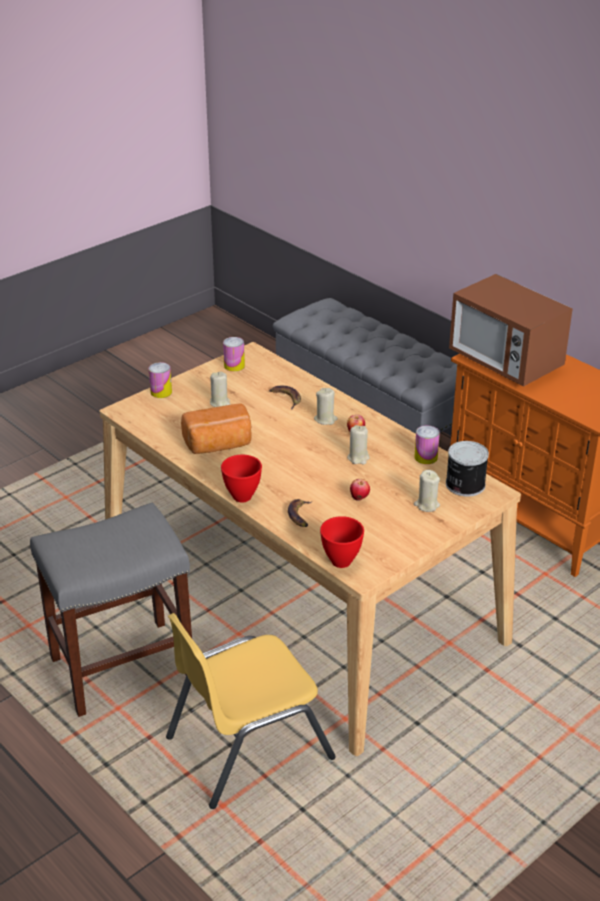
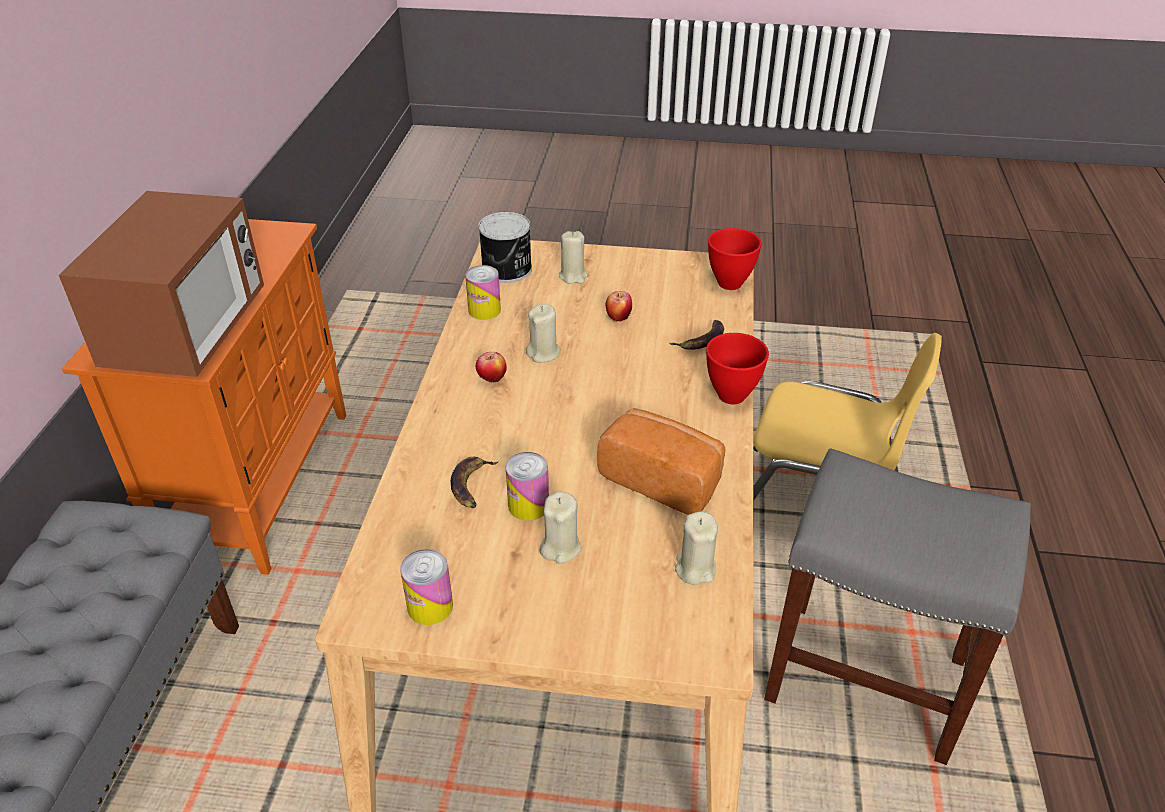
camera: 130 degrees left, 5 degrees up
can [149,362,172,398] -> can moved to [506,452,549,521]
beige candle [314,388,338,425] -> beige candle moved to [675,512,718,585]

